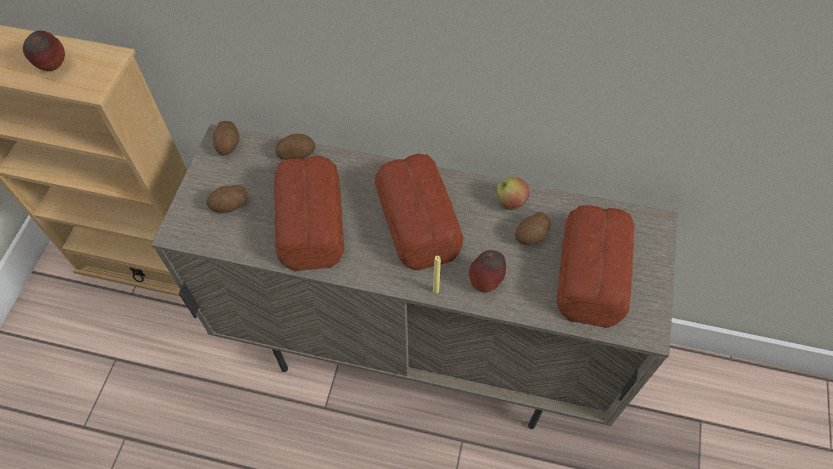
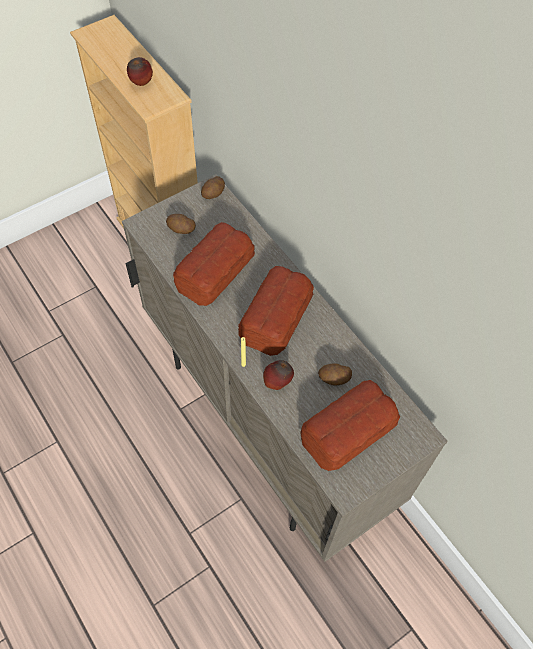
camera: 40 degrees right, 0 degrees up
potato [276,134,315,160] -> none
apple [497,177,529,210] -> none

